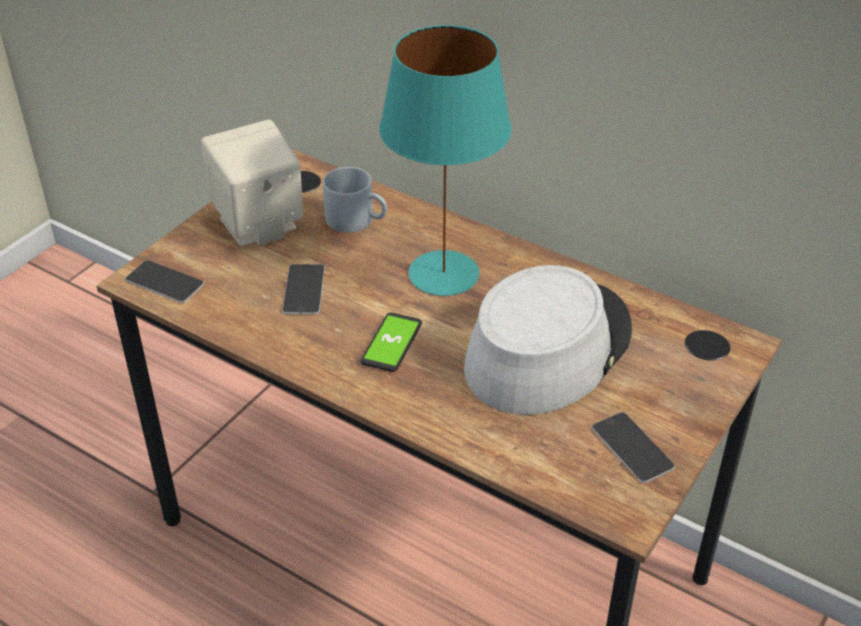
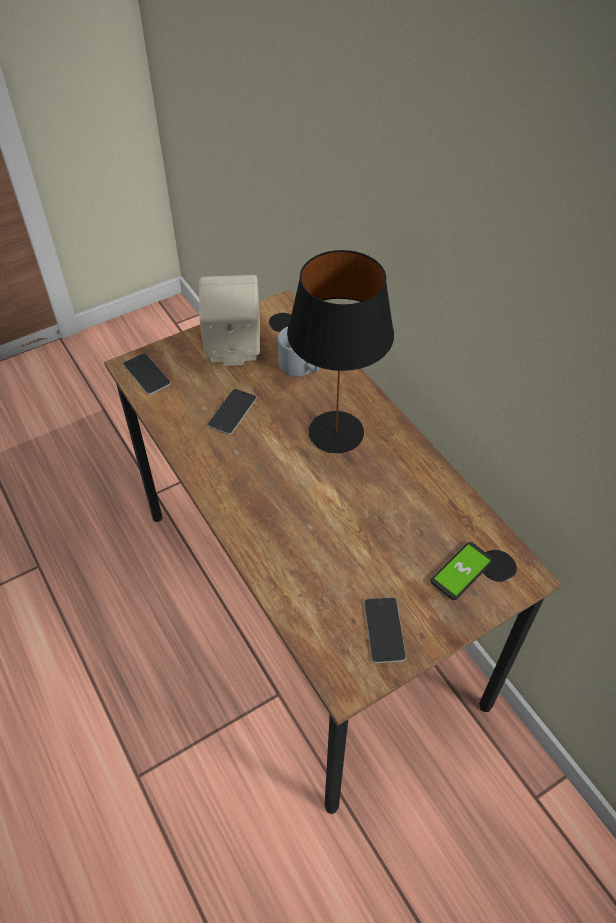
camera: 25 degrees right, 10 degrees up
phone [361,312,422,372] -> phone moved to [430,542,493,600]
turquoise table lamp [379,25,512,296] -> black table lamp [287,250,394,453]
grey hat [464,265,632,415] -> none

